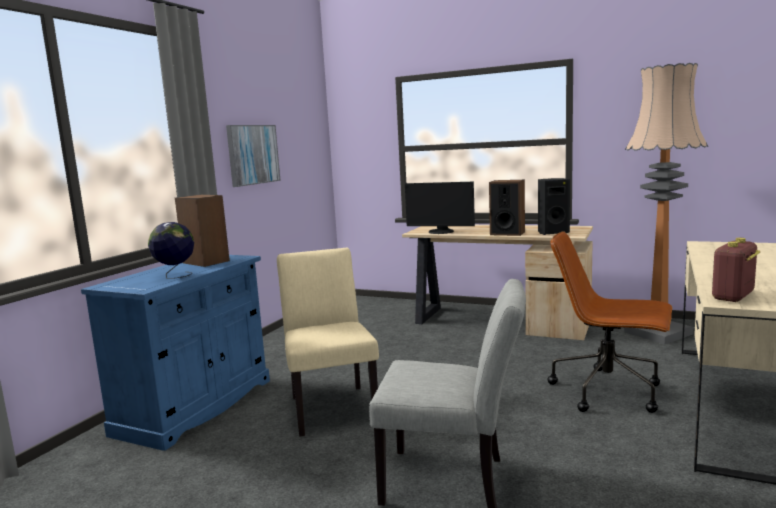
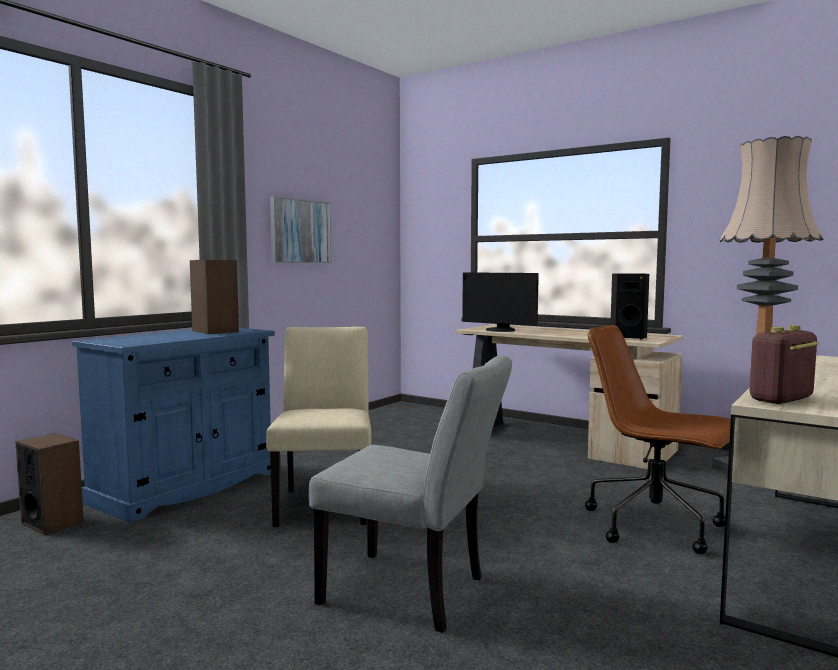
camera: 10 degrees right, 5 degrees down
globe [148,222,194,279] -> none
speaker [489,180,525,236] -> speaker moved to [15,433,84,535]

